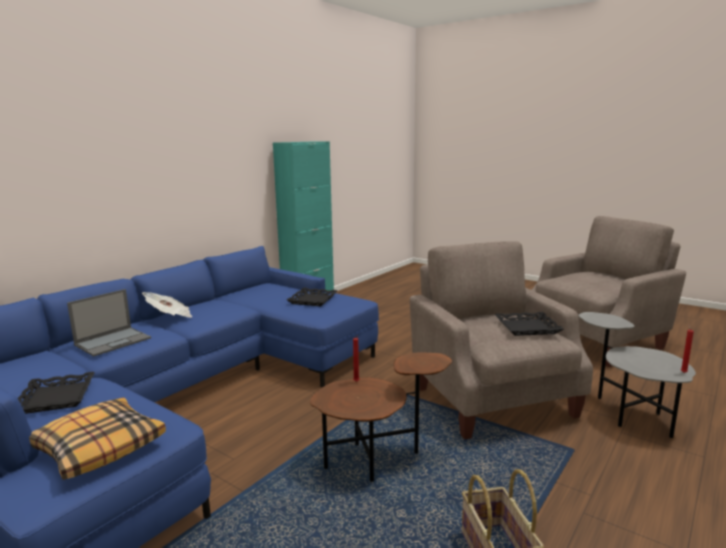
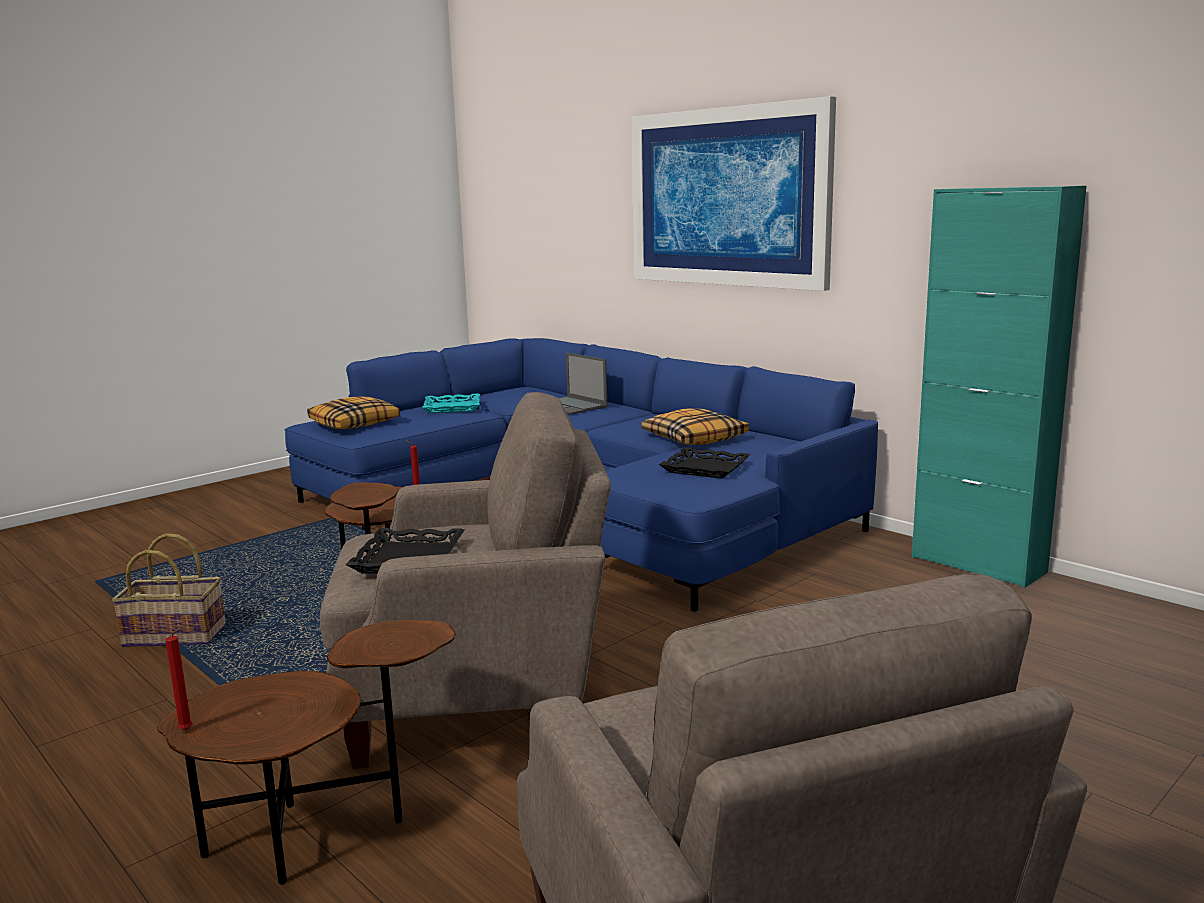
camera: 100 degrees right, 0 degrees up
black tray [18,372,95,414] -> turquoise tray [422,393,480,413]
newspaper [142,292,192,318] -> none
grey side table [578,312,696,438] -> brown side table [157,620,455,885]
none -> picture [631,96,836,291]
none -> pillow [641,408,749,445]

